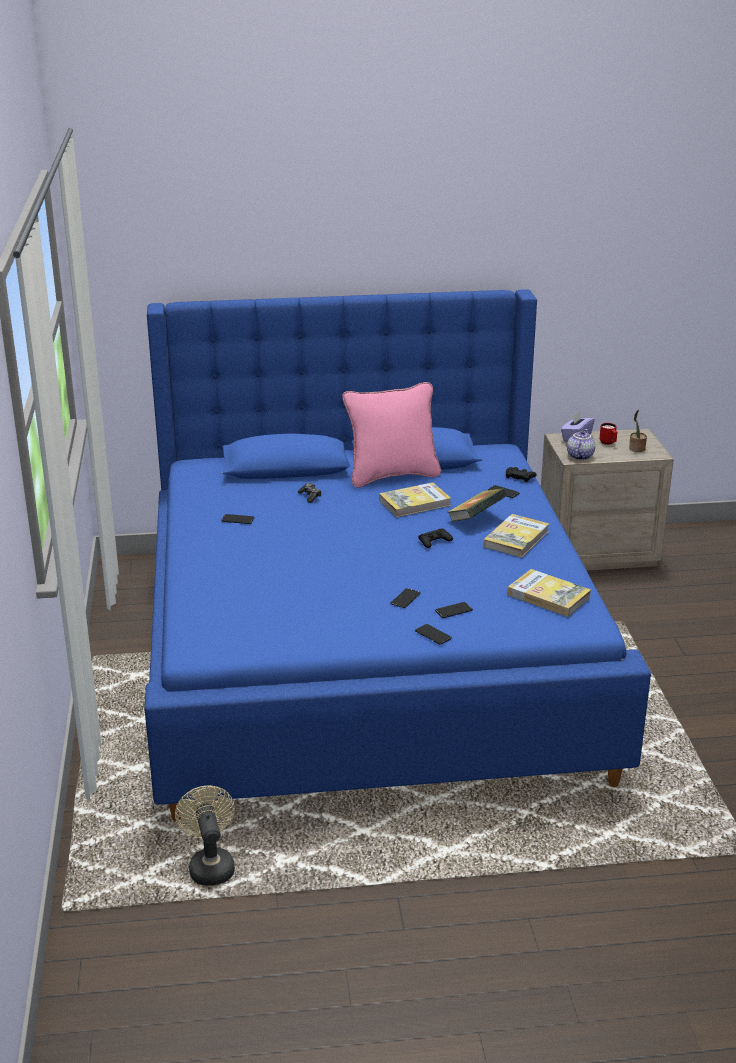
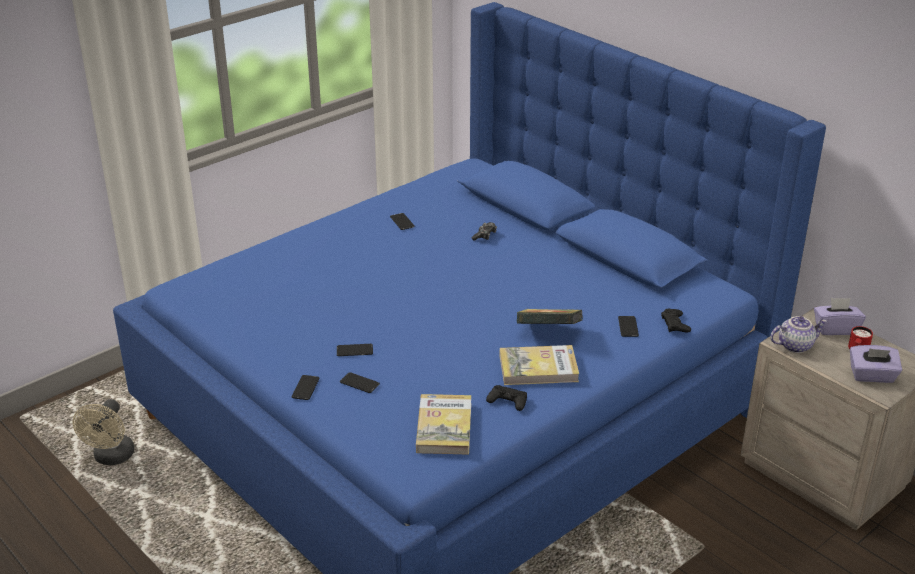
camera: 55 degrees right, 5 degrees up
beige fan [175,785,235,886] -> beige fan turned 150 degrees clockwise [72,399,134,465]
pink pillow [342,382,441,488] -> none
book [379,482,451,517] -> none
black game controller [418,529,453,548] -> black game controller moved to [486,385,527,411]
potted plant [629,410,647,452] -> purple tissue box [850,345,902,383]

